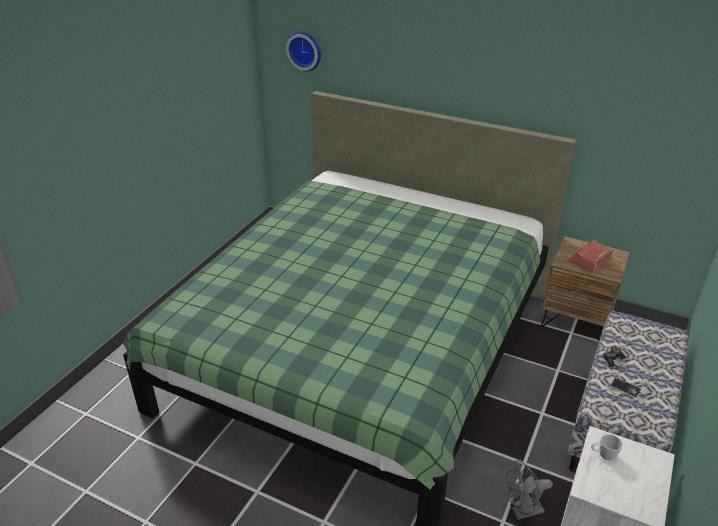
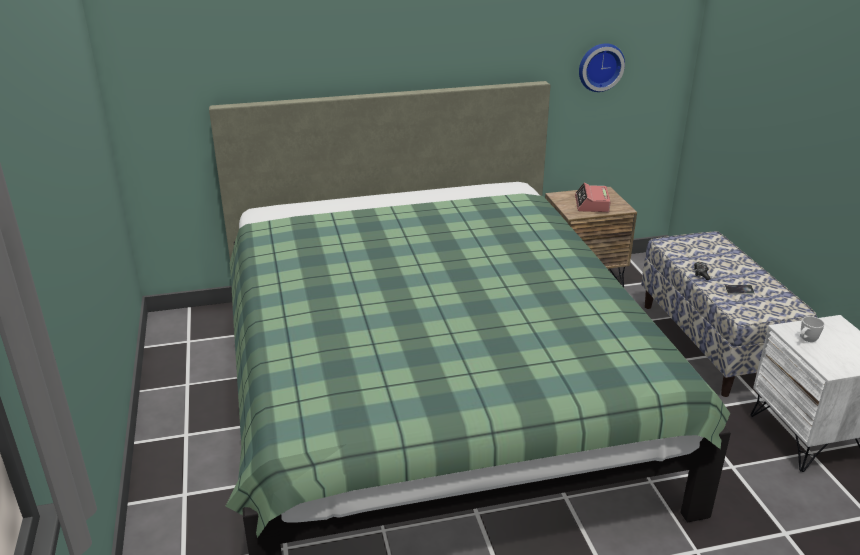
camera: 40 degrees left, 5 degrees down
wall clock [286,31,321,72] -> wall clock moved to [579,43,625,92]
grey fan [505,460,553,520] -> none

